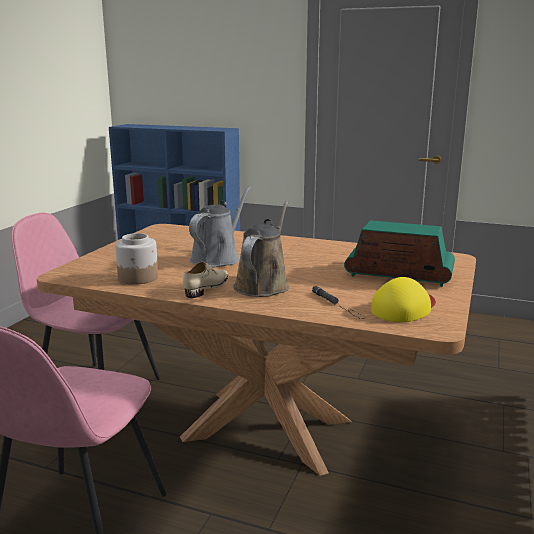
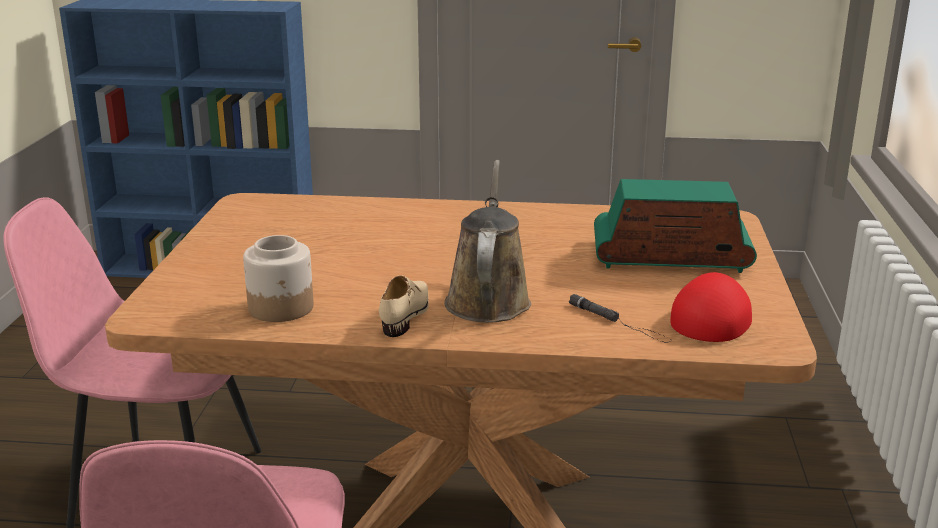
camera: 15 degrees left, 5 degrees up
grey watering can [189,187,251,267] -> none
yellow cap [371,277,436,322] -> red cap [670,272,752,342]

